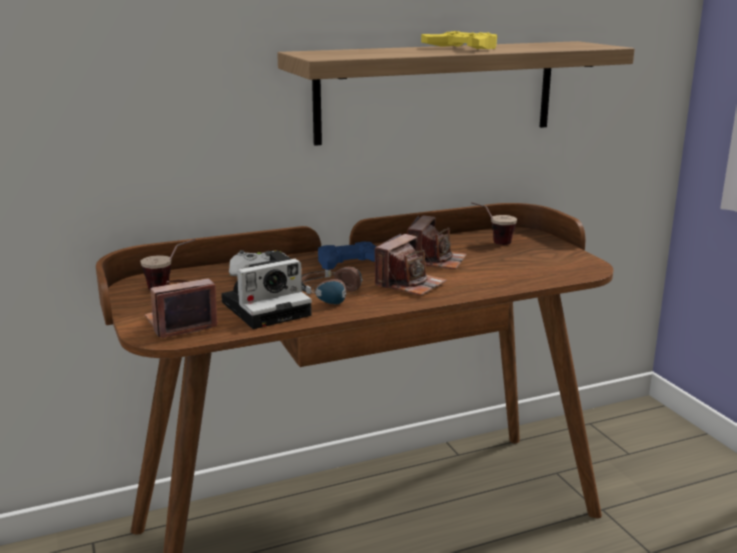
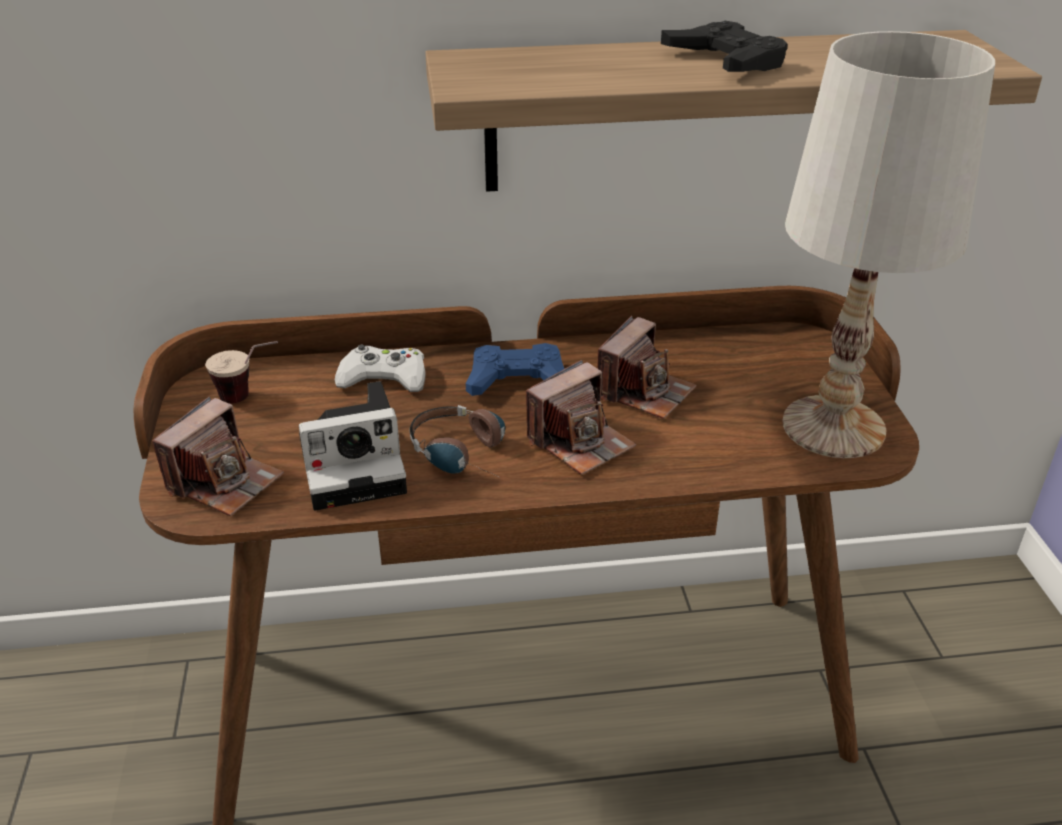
camera: 15 degrees right, 15 degrees up
camera [144,278,218,338] -> camera turned 135 degrees clockwise [152,397,284,516]
yellow game controller [421,31,497,49] -> black game controller [661,21,788,72]
cup [471,202,517,245] -> none
none -> white table lamp [782,31,995,458]

